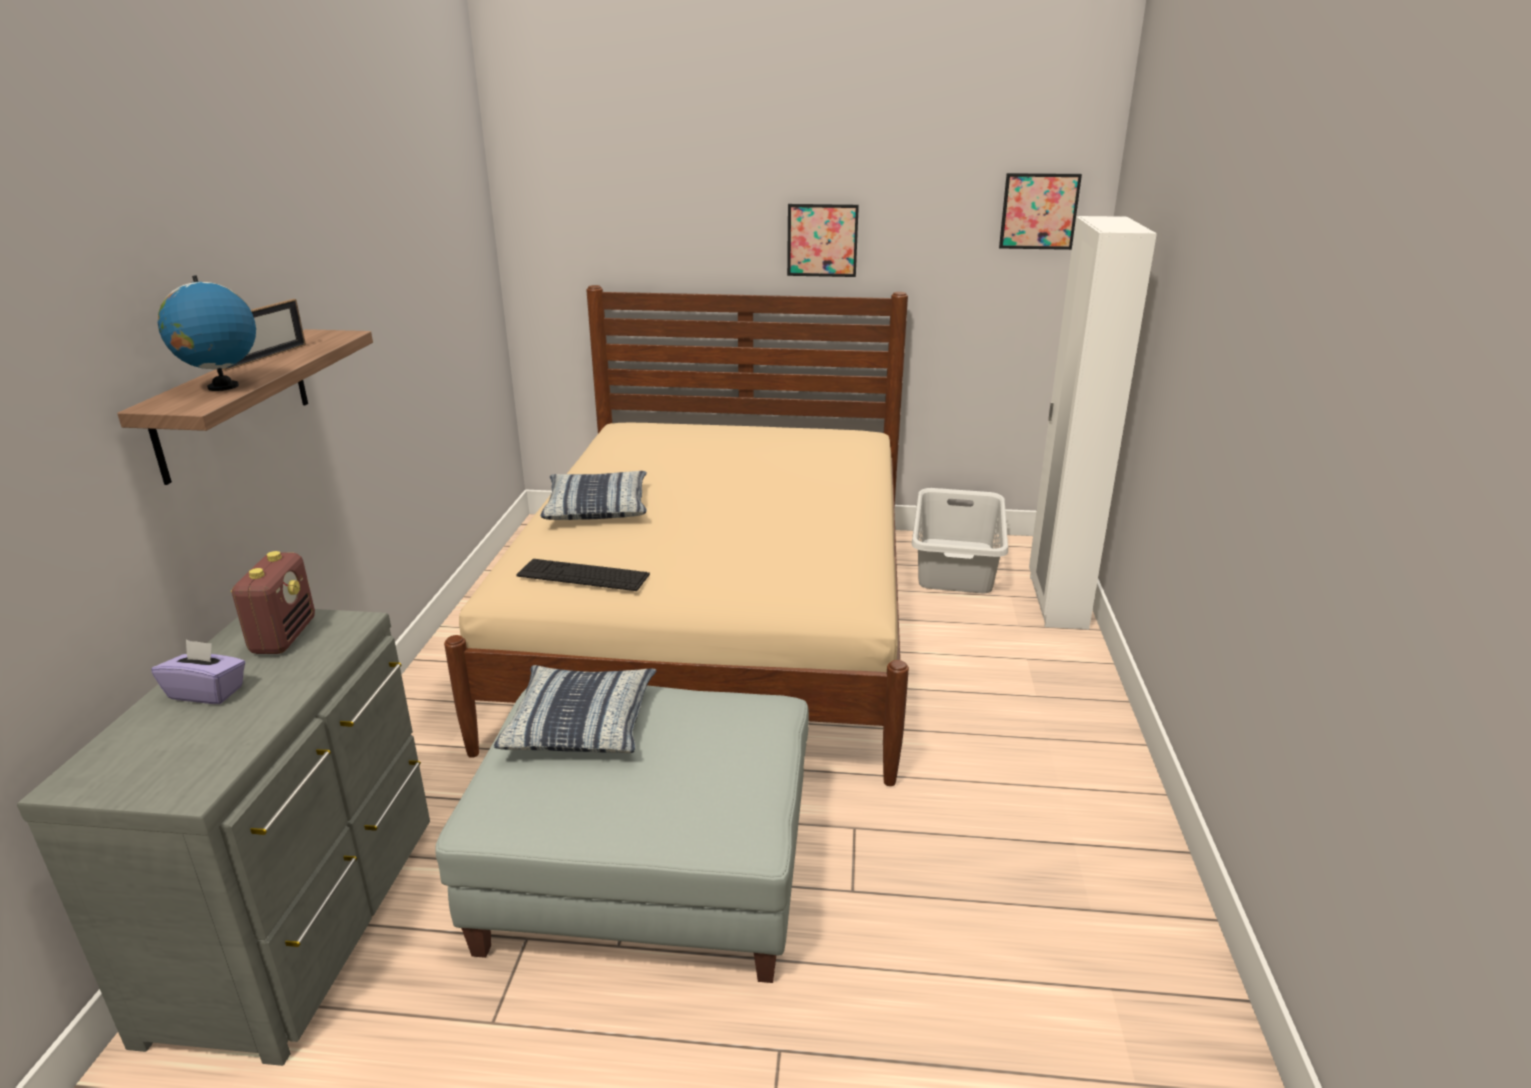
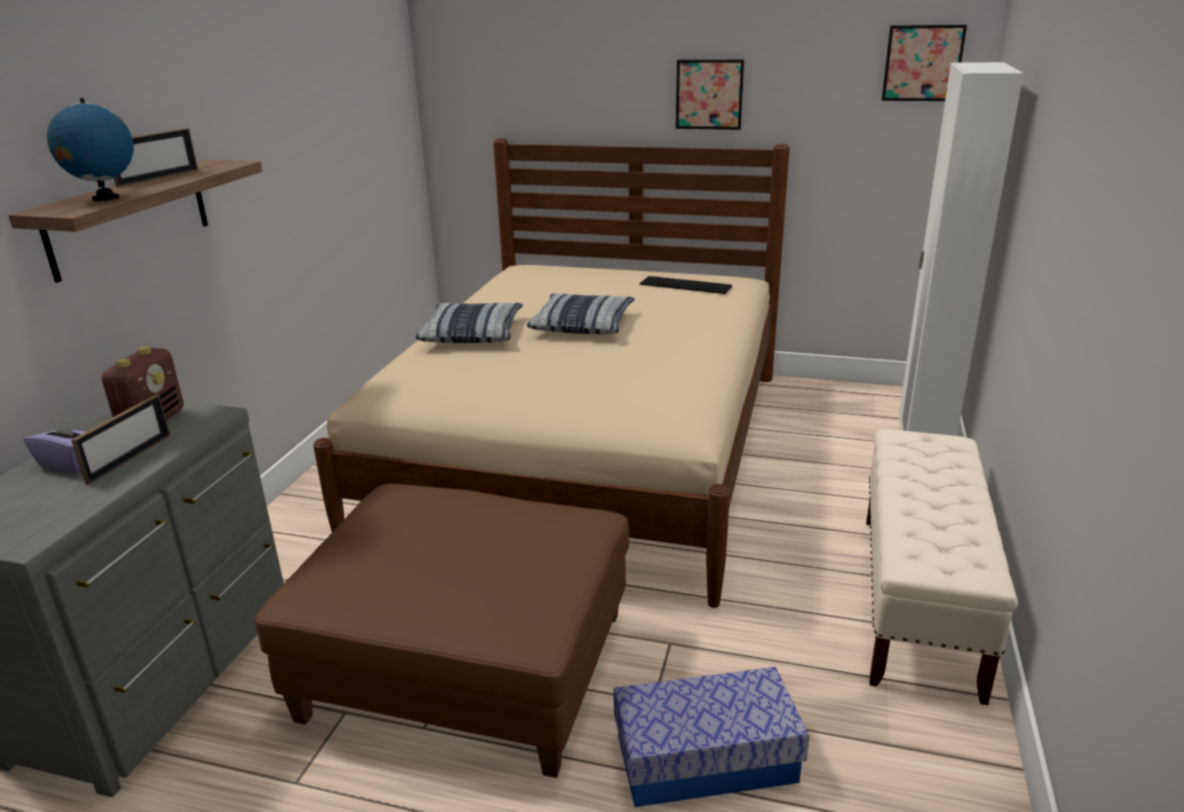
camera: 10 degrees right, 0 degrees up
grey ottoman [435,685,809,983] -> brown ottoman [255,484,629,778]
pillow [494,665,656,753] -> pillow moved to [527,293,635,334]
keyboard [516,559,650,591] -> keyboard moved to [640,276,732,294]
grey laundry basket [912,488,1008,593] -> none
none -> picture frame [71,394,170,485]
none -> storage box [613,667,810,807]
none -> beige bench [866,429,1018,705]

